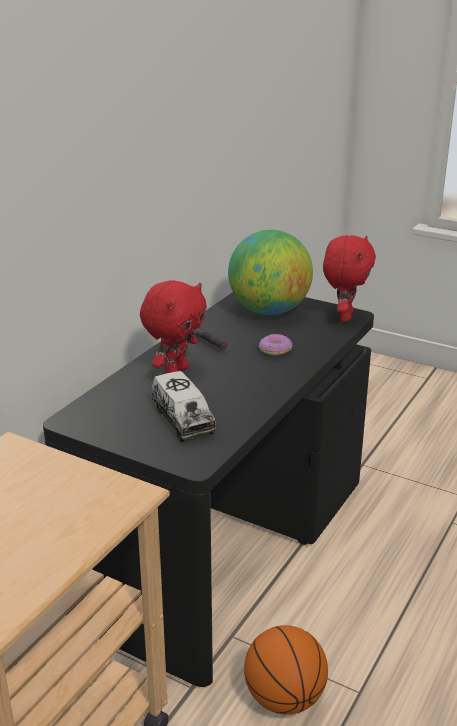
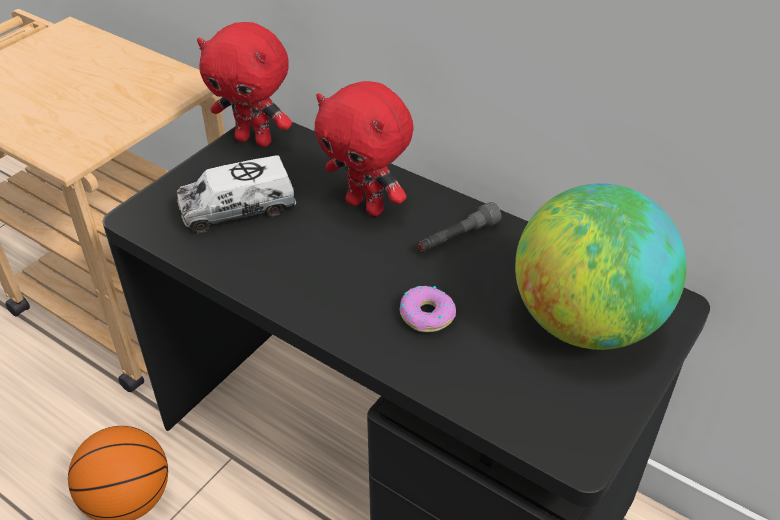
camera: 95 degrees right, 15 degrees up
red plush toy [323,235,376,322] -> red plush toy moved to [197,22,292,147]

